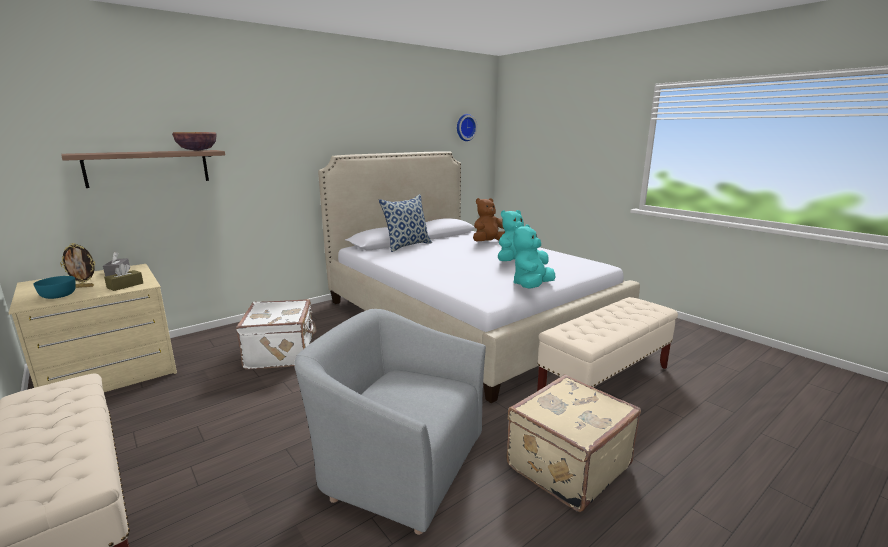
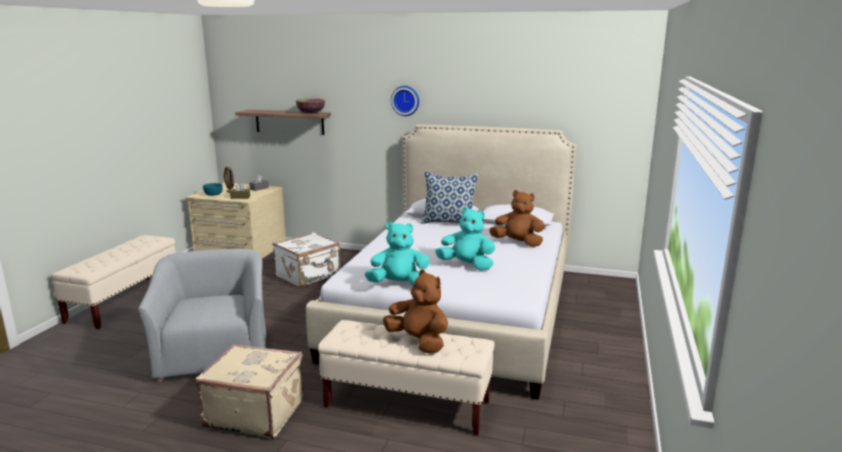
camera: 55 degrees right, 0 degrees up
wall clock [457,114,477,141] -> wall clock moved to [391,86,419,116]
none -> brown plush toy [383,269,448,353]

